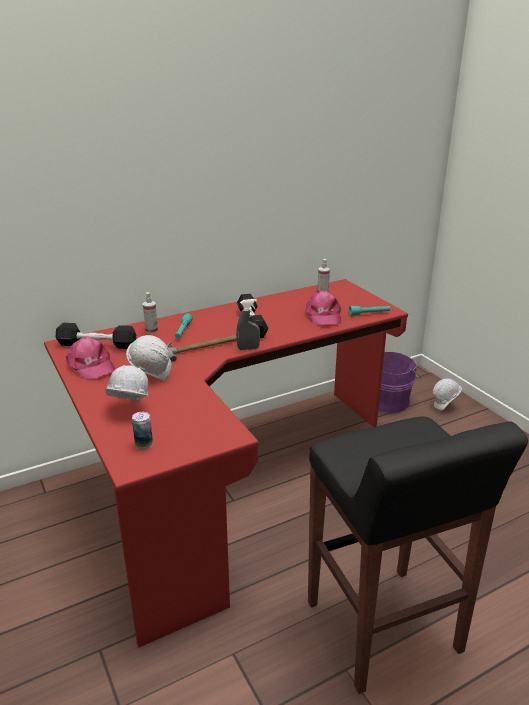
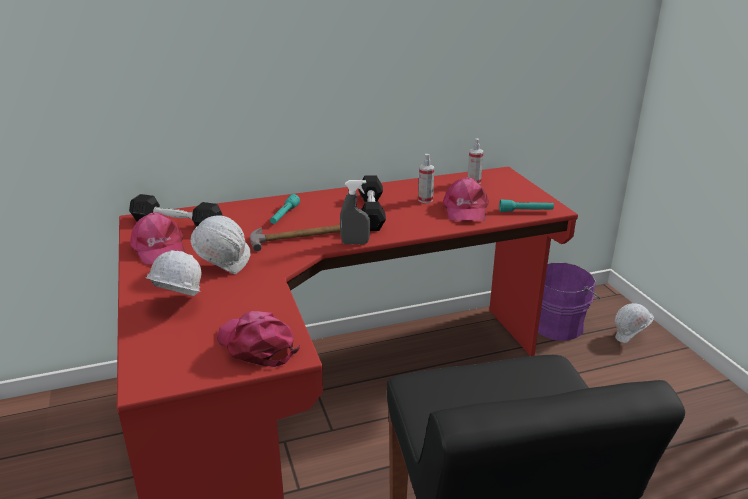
camera: 10 degrees right, 0 degrees up
can [132,412,153,450] -> none
spray bottle [143,292,158,334] -> spray bottle moved to [418,154,434,203]
none -> pink cap [217,311,300,367]

